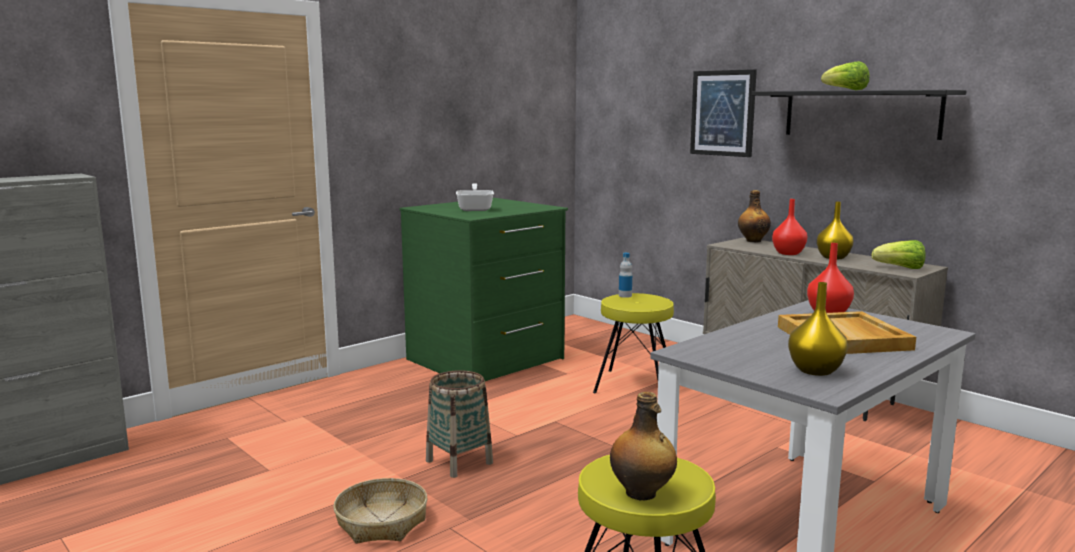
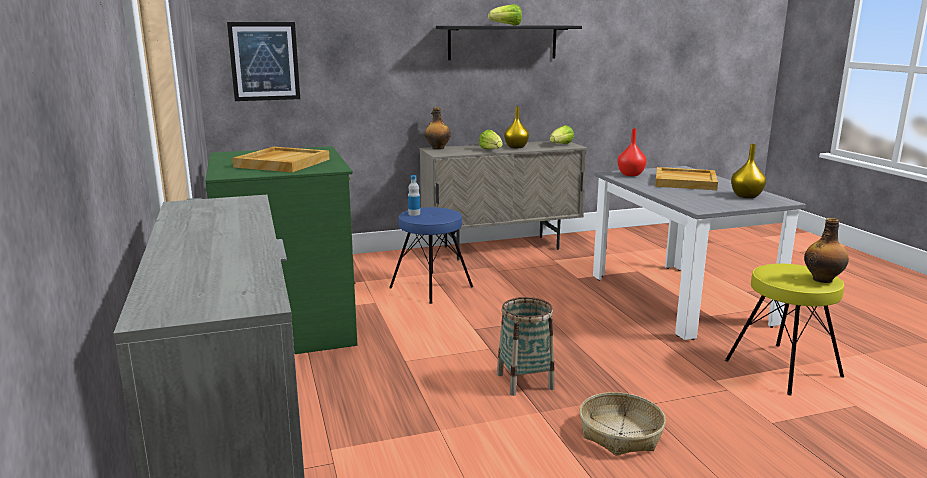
camera: 65 degrees left, 5 degrees up
frying pan [456,183,494,211] -> beige tray [233,147,330,173]
yellow stool [593,293,674,393] -> blue stool [389,207,473,304]
picture [690,69,757,157] -> picture moved to [227,22,300,101]
red vase [772,199,807,255] -> lettuce [479,130,503,149]

